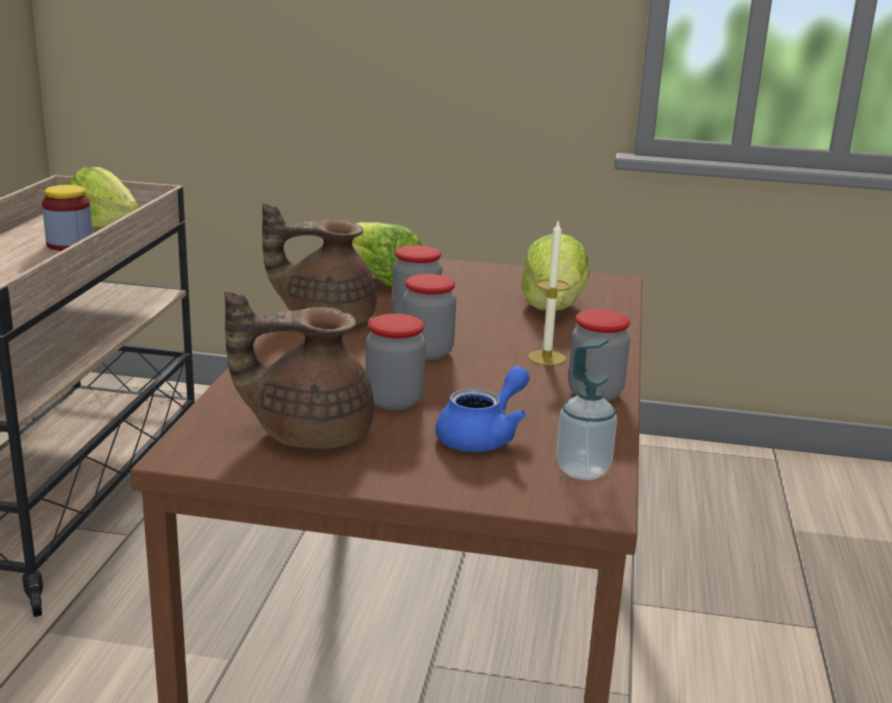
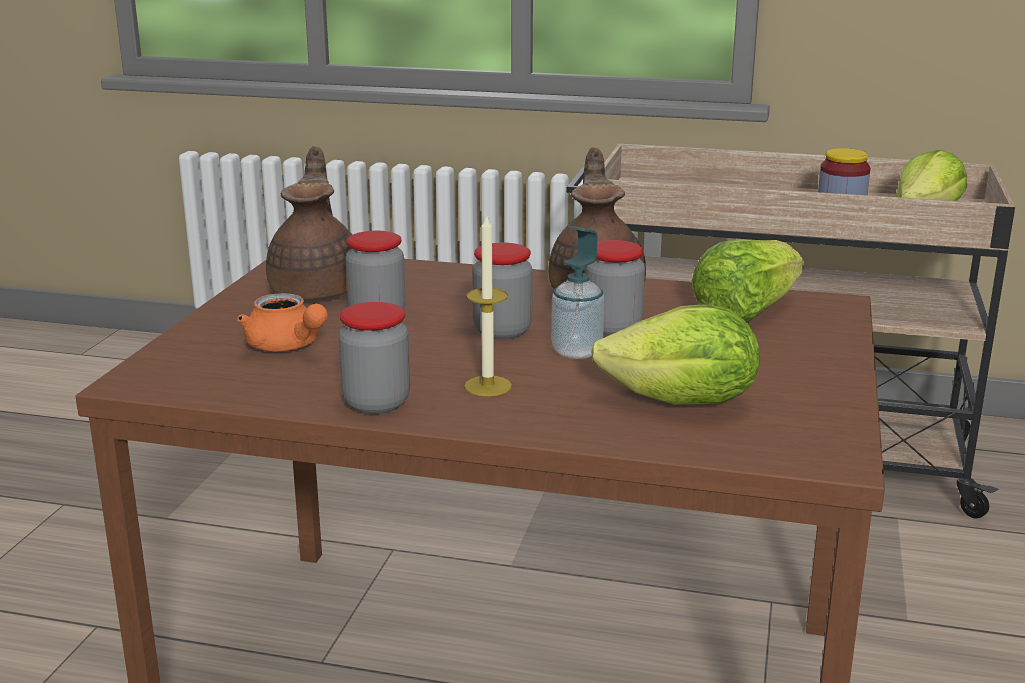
camera: 95 degrees right, 0 degrees up
blue teapot [435,366,530,452] -> orange teapot [237,293,328,352]
soap dispenser [556,339,617,480] -> soap dispenser moved to [551,226,604,359]

